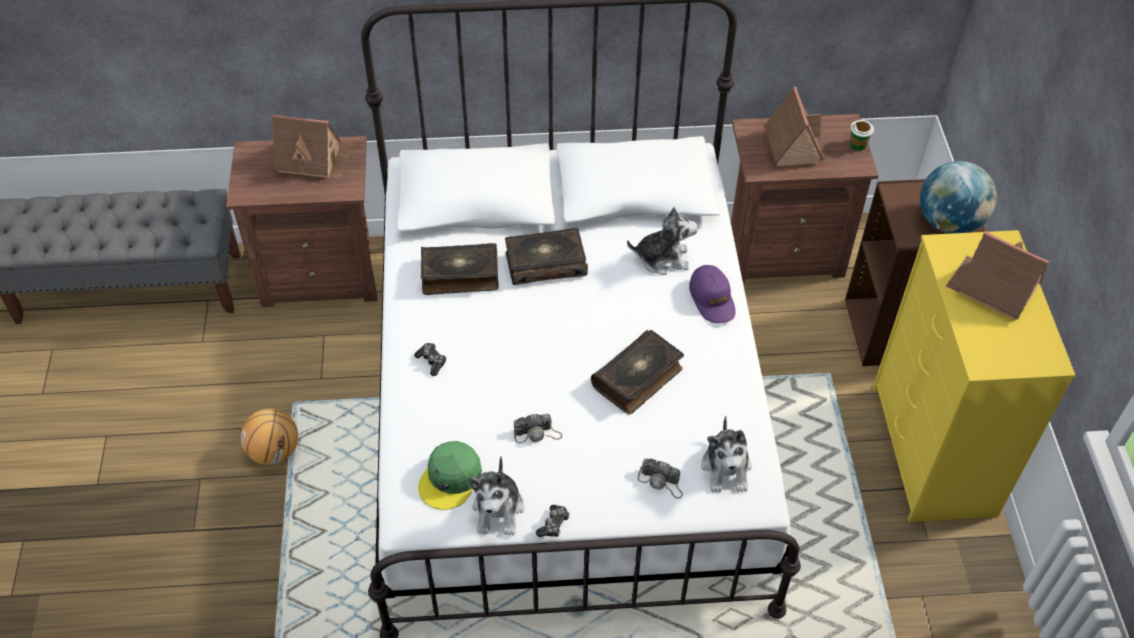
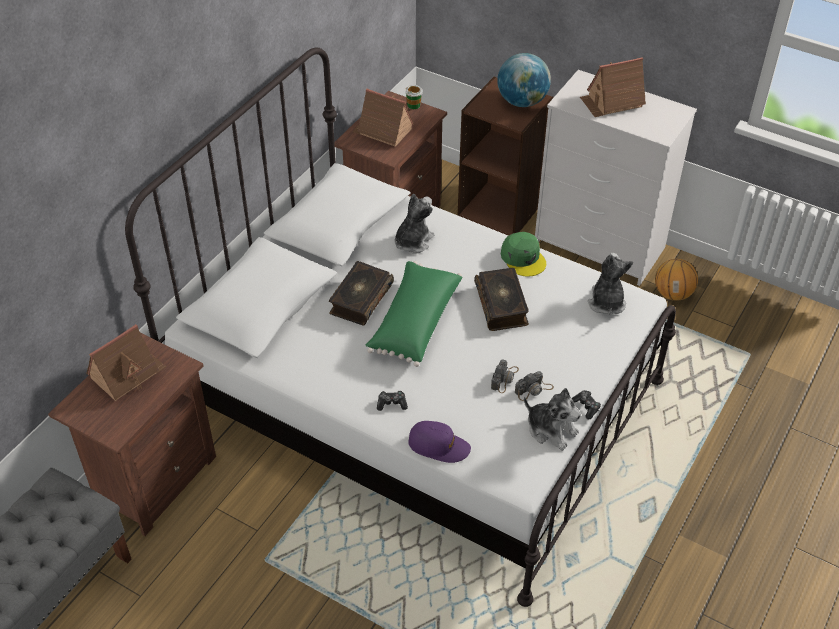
camera: 55 degrees left, 5 degrees down
basketball [241,409,298,465] -> basketball moved to [655,259,698,301]
green cap [418,441,482,510] -> green cap moved to [501,232,546,277]
book [421,243,498,295] -> none
camera [638,458,683,499] -> camera moved to [515,371,554,401]
purple cap [689,265,736,324] -> purple cap moved to [408,421,471,463]
plush toy [701,416,752,492] -> plush toy turned 120 degrees counterclockwise [588,253,633,315]
yellow dresser [873,230,1075,522] -> white dresser [535,70,697,286]
none -> green pillow [365,261,463,367]

